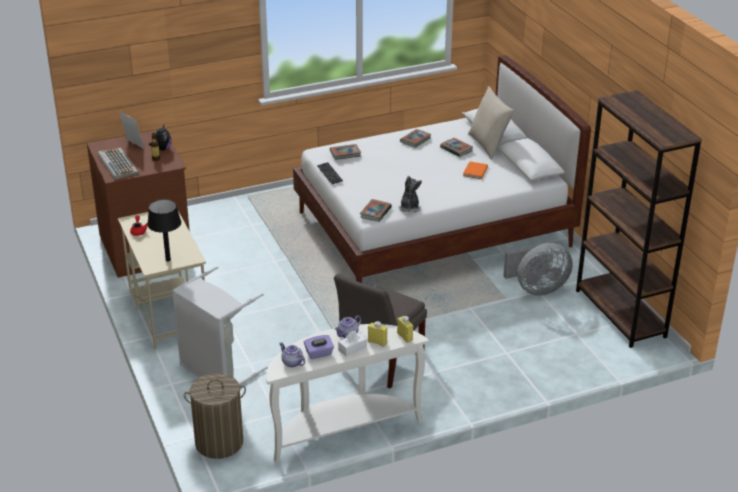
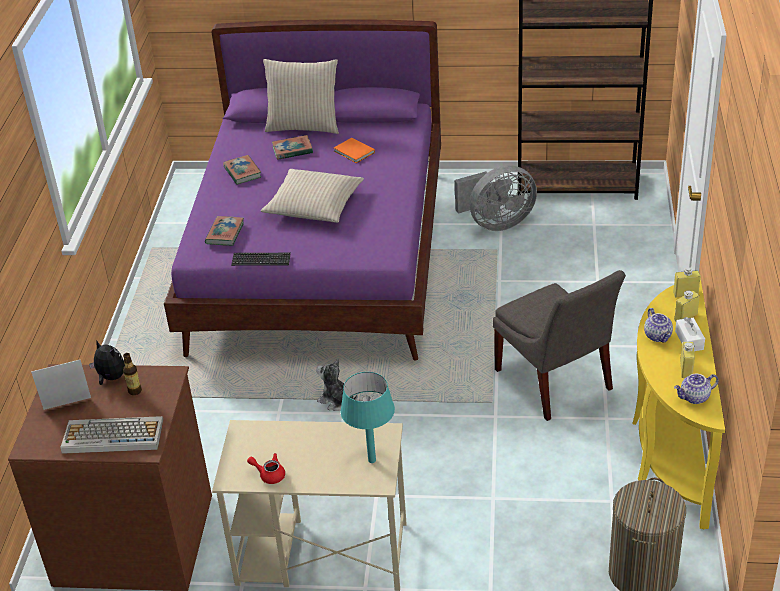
camera: 60 degrees left, 5 degrees up
black table lamp [147,199,181,262] -> turquoise table lamp [340,372,395,463]
grey laundry basket [172,266,268,386] -> none
white console table [266,324,429,463] -> yellow console table [632,279,725,529]
white bed [293,55,591,283] -> purple bed [164,19,441,361]
purple tissue box [304,335,334,359] -> yellow bottle [680,342,695,378]
book [360,199,392,222] -> none
plush toy [399,176,422,212] -> plush toy moved to [316,359,357,411]
grey fan [503,243,573,296] -> grey fan turned 60 degrees clockwise [455,165,537,231]
none -> beige pillow [261,169,364,223]

